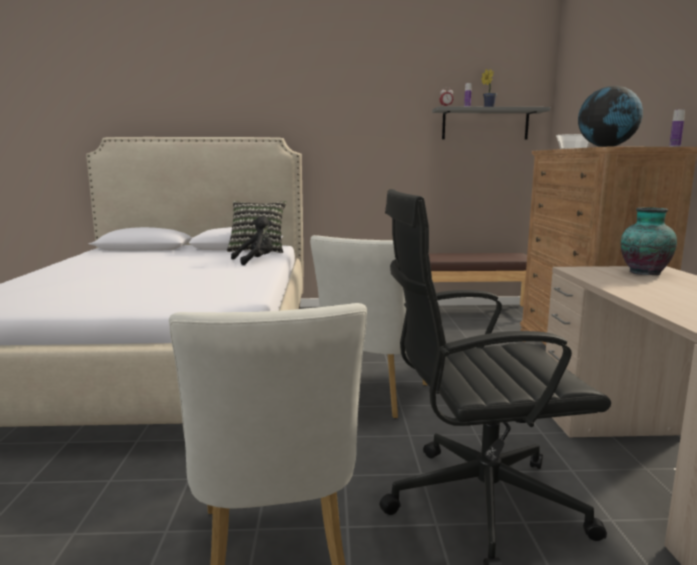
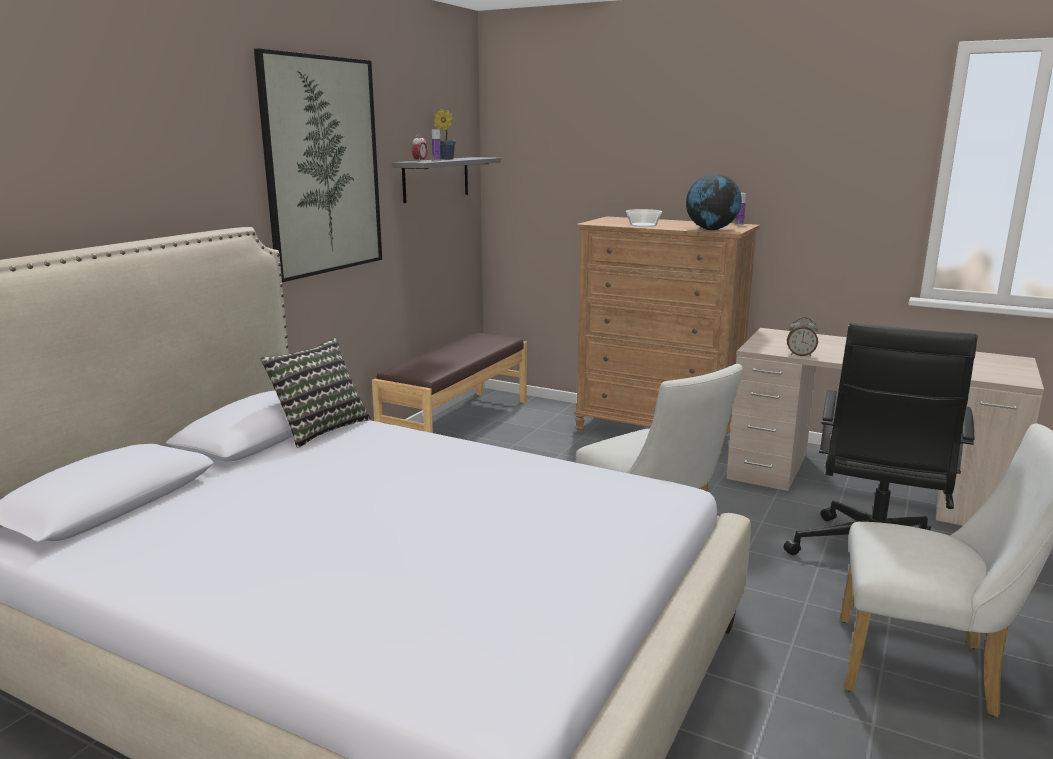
camera: 60 degrees left, 5 degrees up
black plush toy [231,216,273,265] -> none
vase [621,207,677,275] -> none
none -> picture [254,48,382,282]
none -> alarm clock [787,317,818,356]

